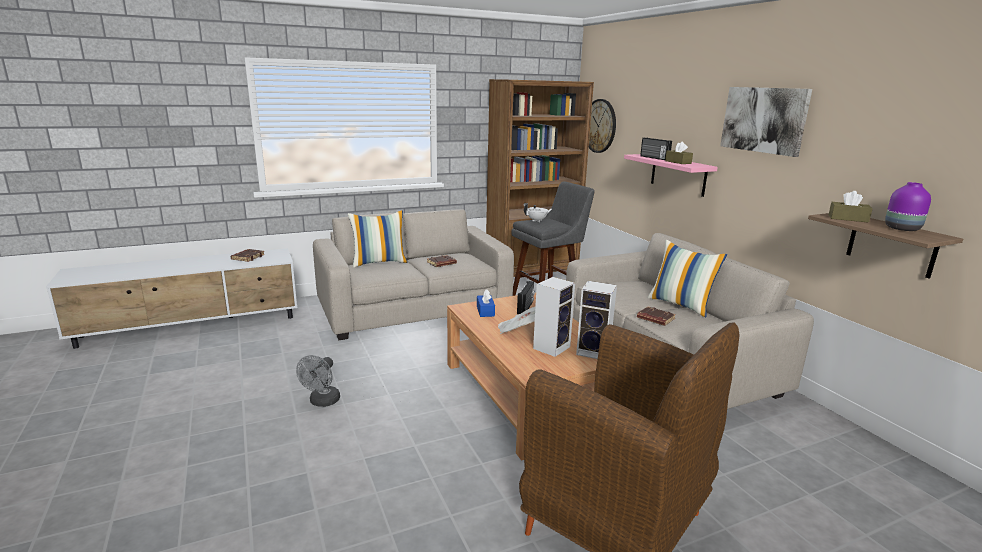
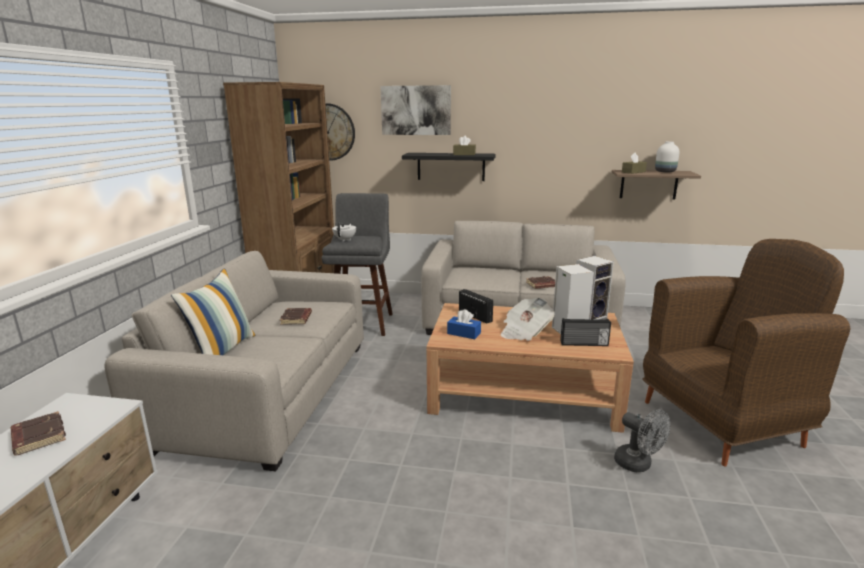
camera: 55 degrees left, 0 degrees up
grey fan [296,355,340,407] -> grey fan moved to [614,409,670,472]
pink shelf [624,154,718,197] -> black shelf [402,153,496,181]
radio [640,138,672,160] -> radio moved to [560,318,611,346]
pillow [648,240,727,317] -> none
picture [720,87,812,157] -> picture moved to [380,85,451,135]
purple vase [885,182,931,231] -> white vase [655,141,680,172]

